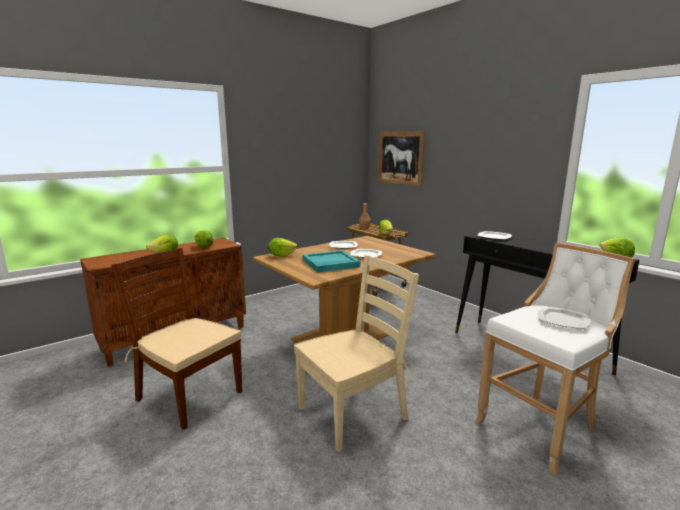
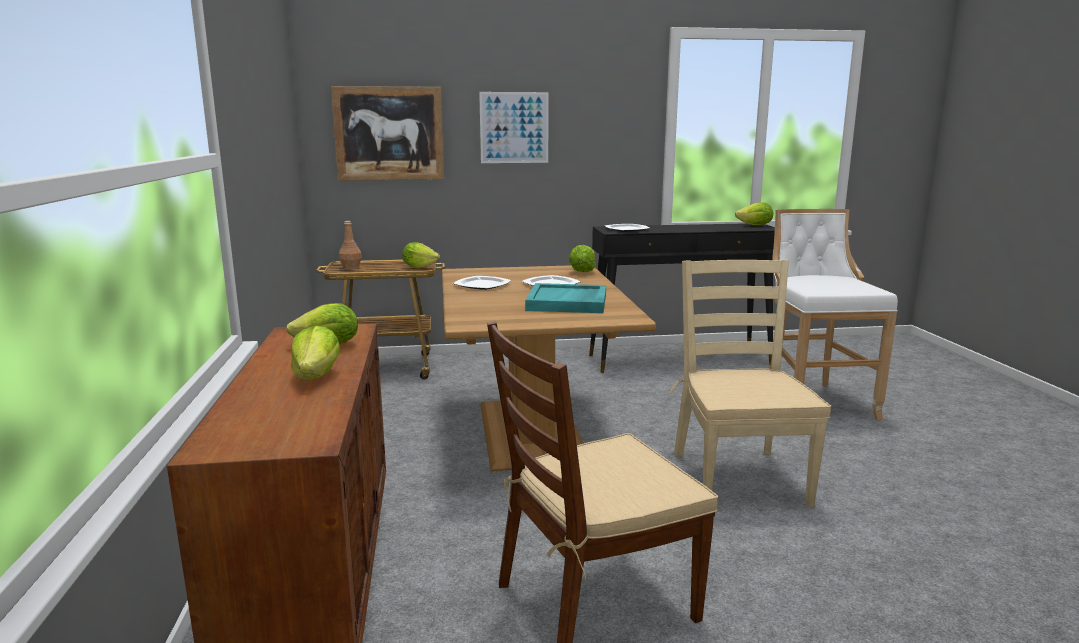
camera: 60 degrees left, 0 degrees up
lettuce [268,238,297,257] -> lettuce moved to [569,245,596,272]
plate [538,307,591,329] -> none
none -> picture [479,92,549,163]

